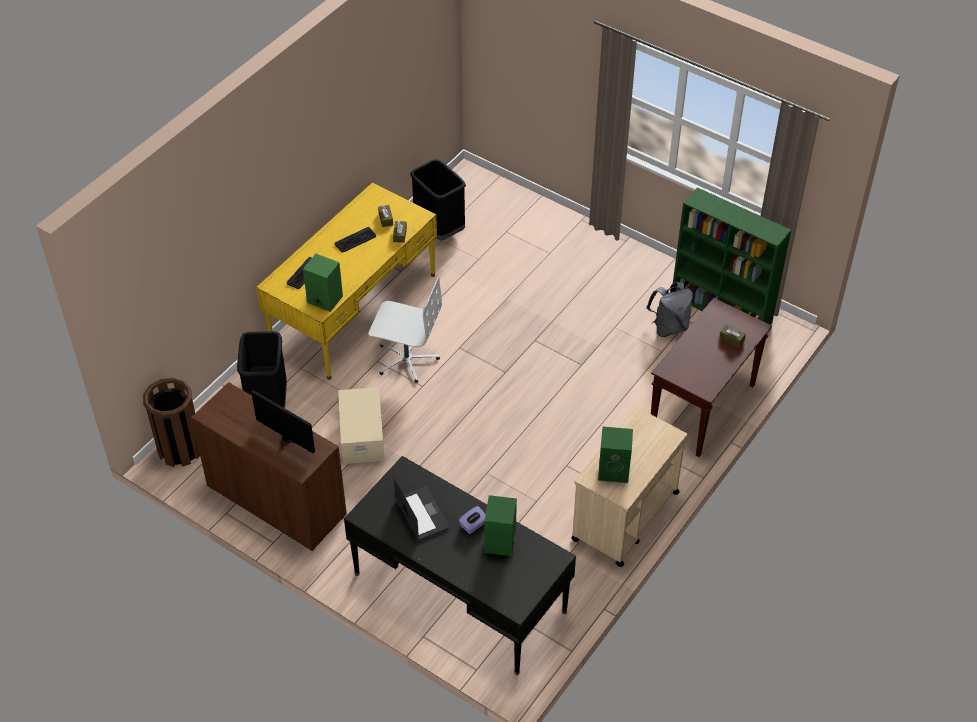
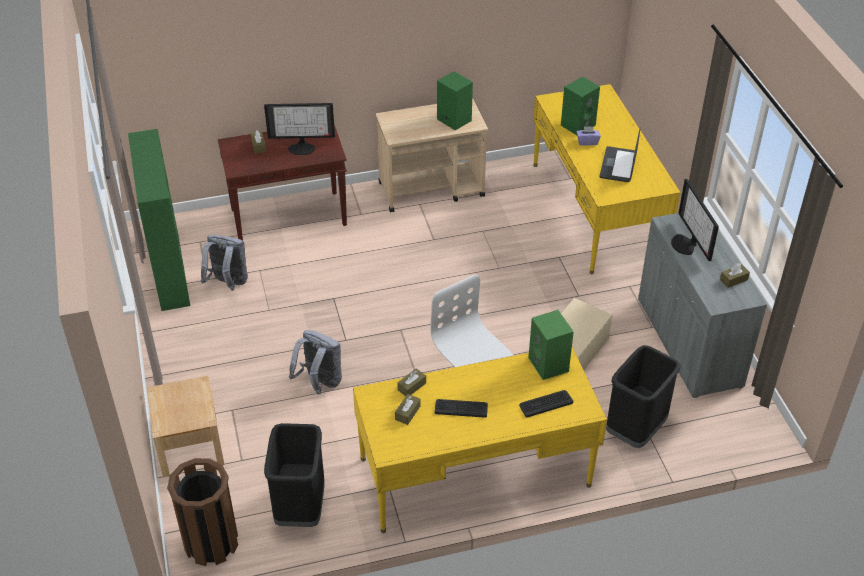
camera: 140 degrees left, 5 degrees down
brown trash can [143,378,200,467] -> brown trash can moved to [167,458,238,566]
brown cabinet [191,382,347,551] -> grey cabinet [638,213,767,398]
black desk [344,456,576,675] -> yellow desk [533,84,681,274]
none -> beige nightstand [147,376,224,478]
none -> monitor [264,103,335,156]
none -> grey backpack [289,330,342,394]
none -> brown tissue box [720,263,750,288]

